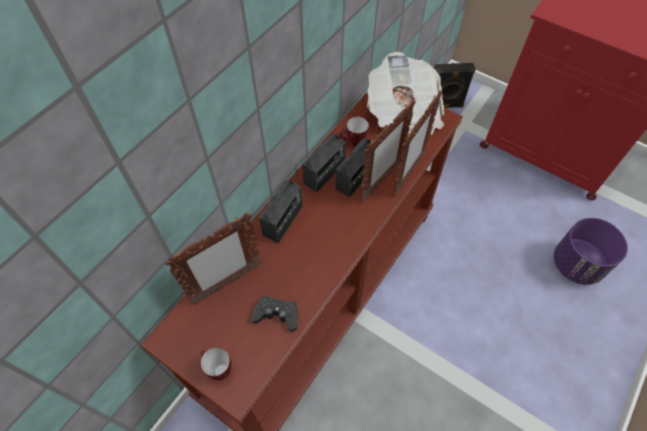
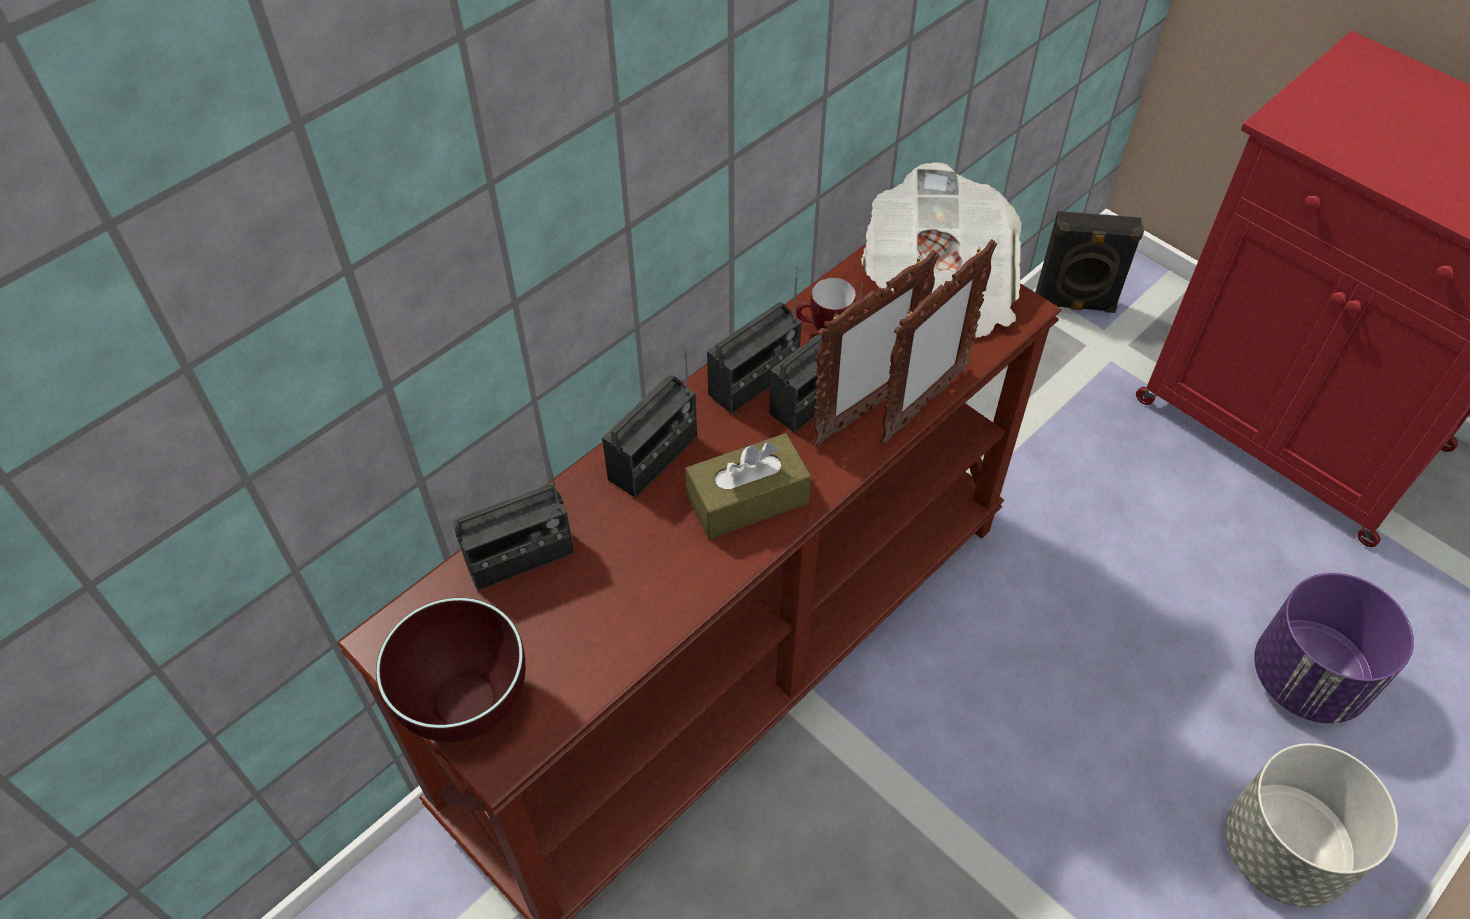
camera: 10 degrees right, 5 degrees down
picture frame [165,213,262,305] -> radio [452,459,575,591]
mug [201,347,231,380] -> brown bowl [376,598,526,742]
black game controller [251,295,298,332] -> none
none -> brown tissue box [685,433,811,539]
none -> grey planter [1225,743,1398,907]

